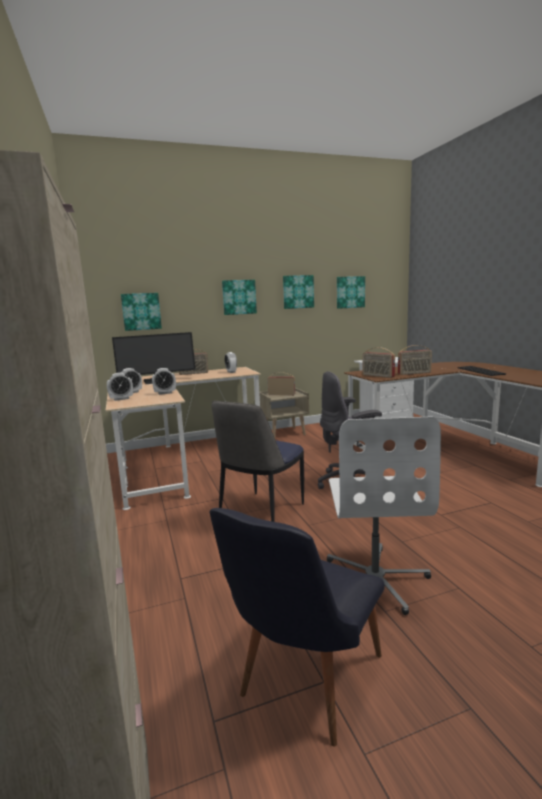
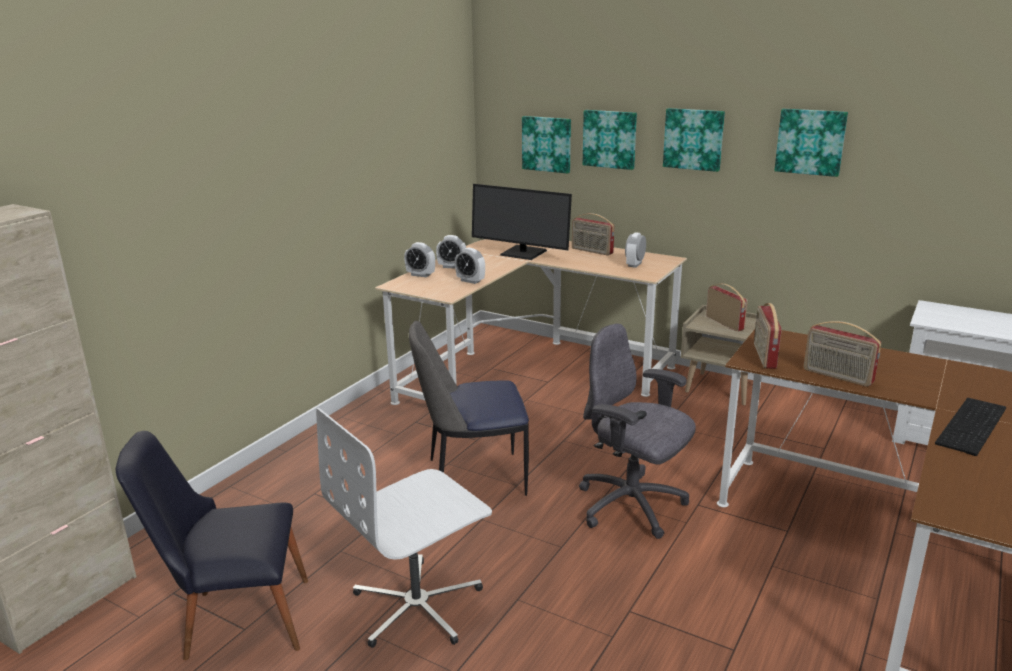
camera: 50 degrees right, 10 degrees up
picture [337,276,365,309] -> picture moved to [583,110,637,170]

